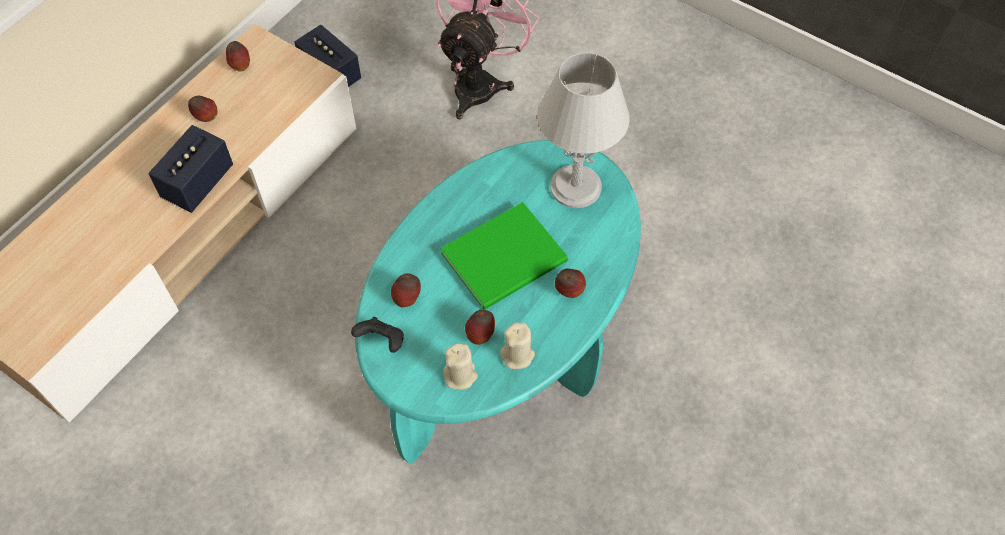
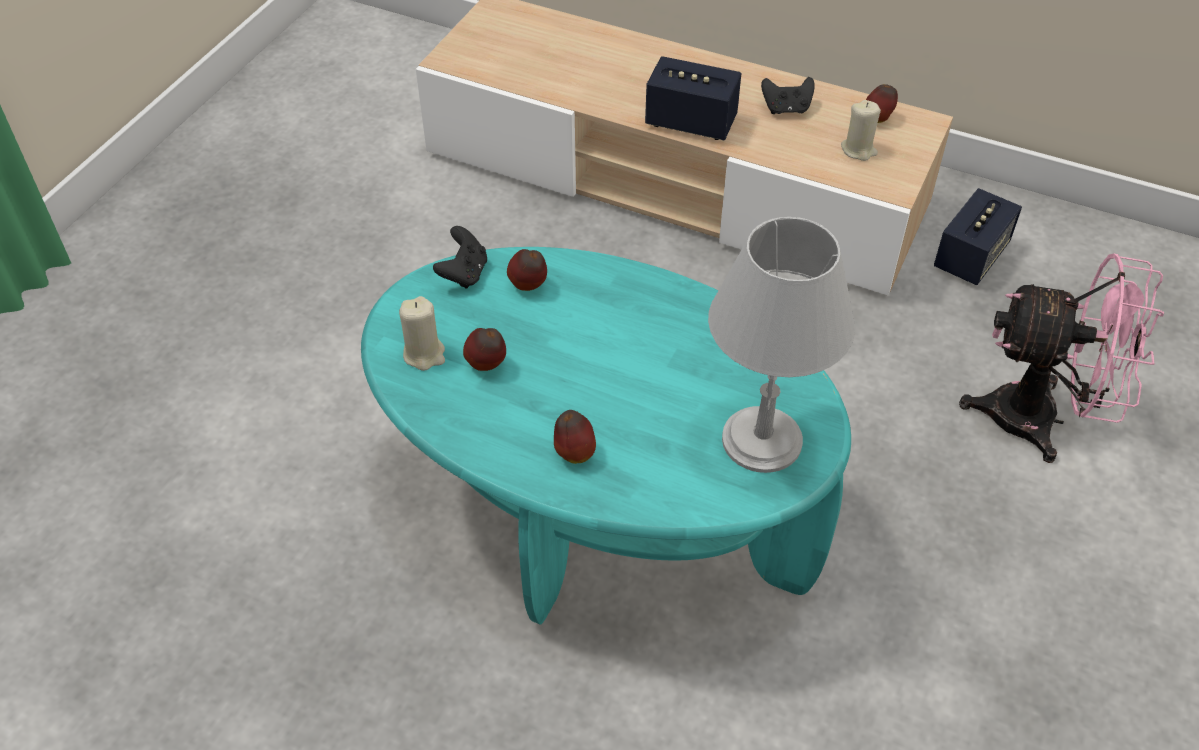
camera: 80 degrees right, 10 degrees down
apple [188,96,218,122] -> black game controller [761,77,815,114]
green book [441,202,568,310] -> none
beige candle [500,322,535,369] -> beige candle moved to [841,100,881,161]

